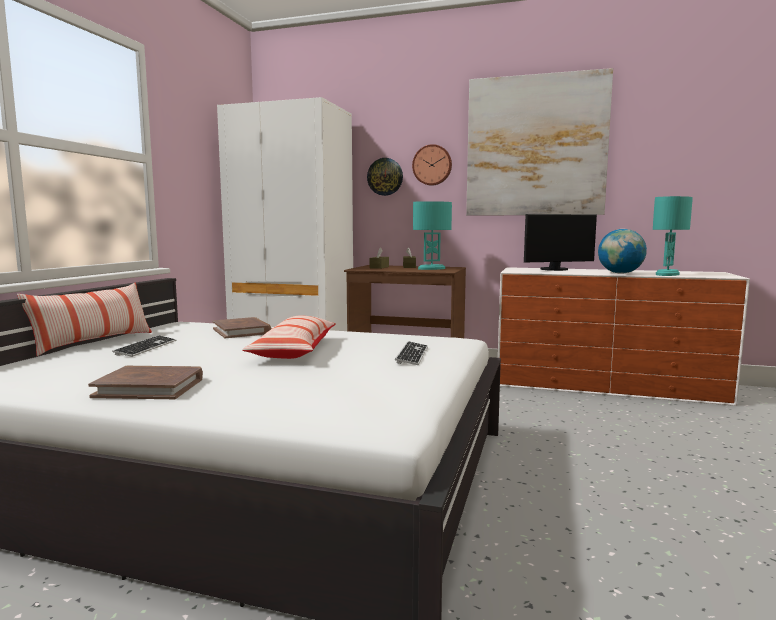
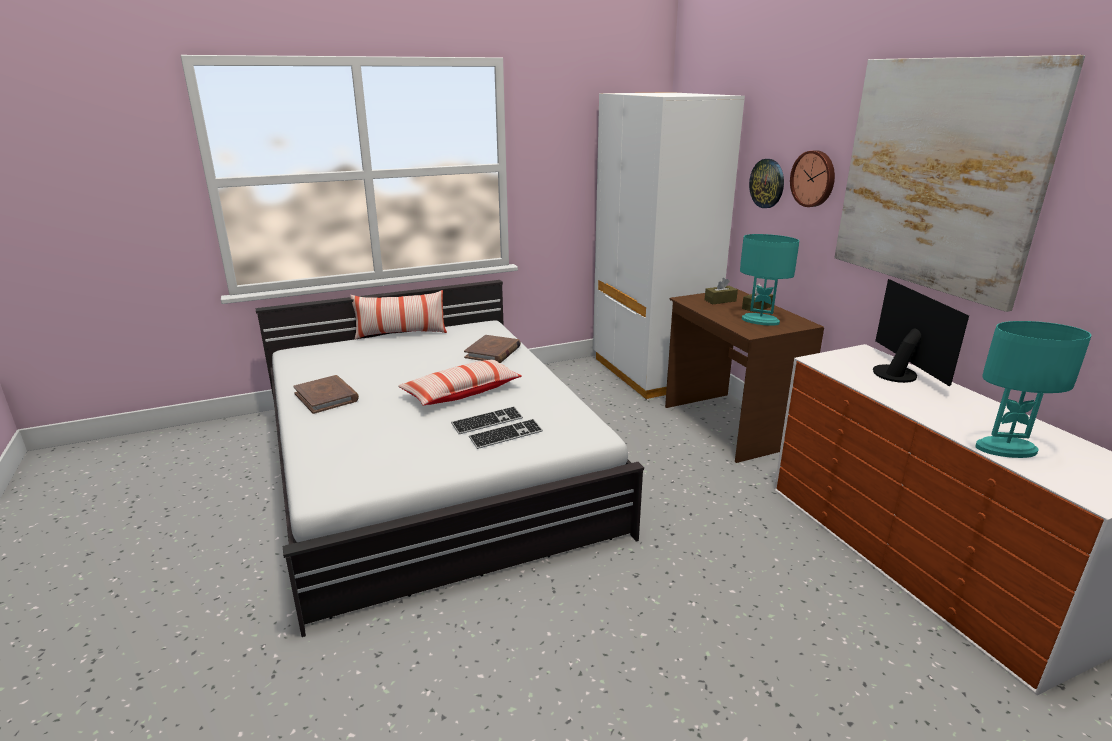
camera: 50 degrees right, 15 degrees up
keyboard [112,335,176,357] -> keyboard moved to [451,406,523,434]
monitor [524,214,597,271] -> monitor turned 135 degrees counterclockwise [873,279,969,386]
globe [598,229,647,274] -> none

